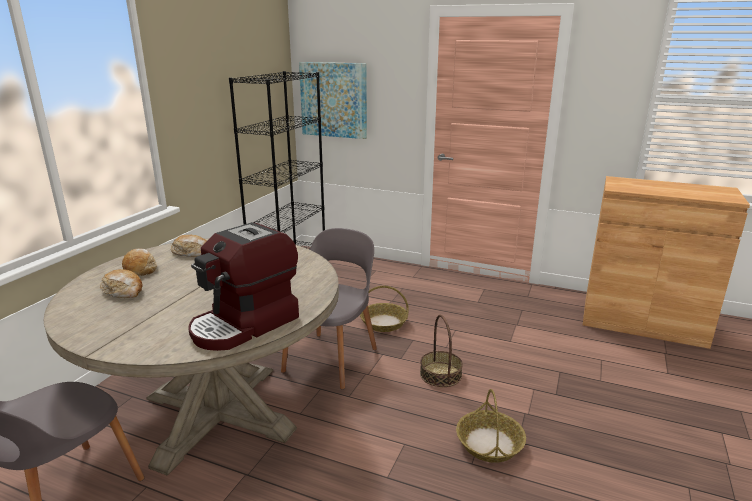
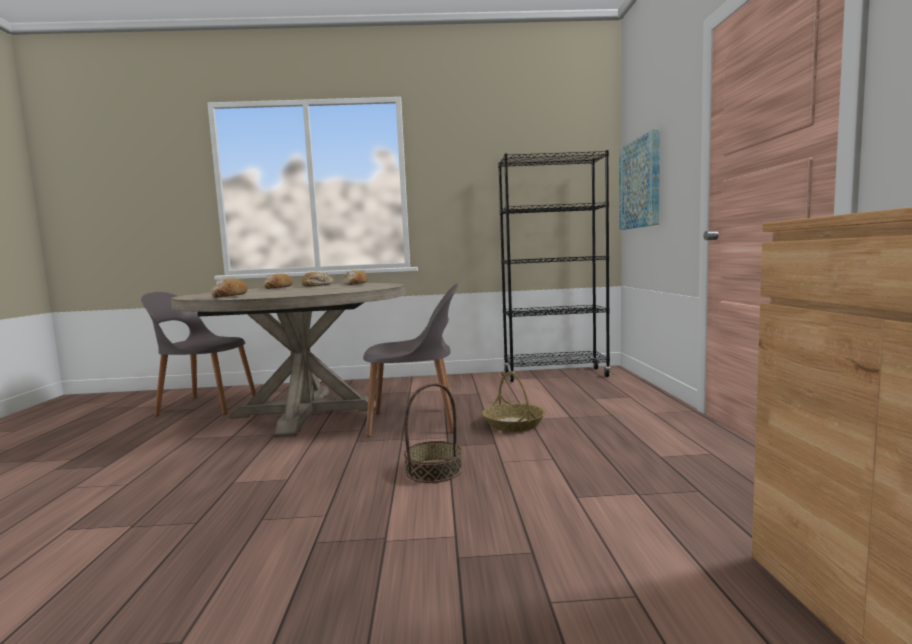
camera: 65 degrees right, 15 degrees down
coffee machine [188,222,299,351] -> bread [210,278,248,298]
basket [456,389,526,463] -> none

